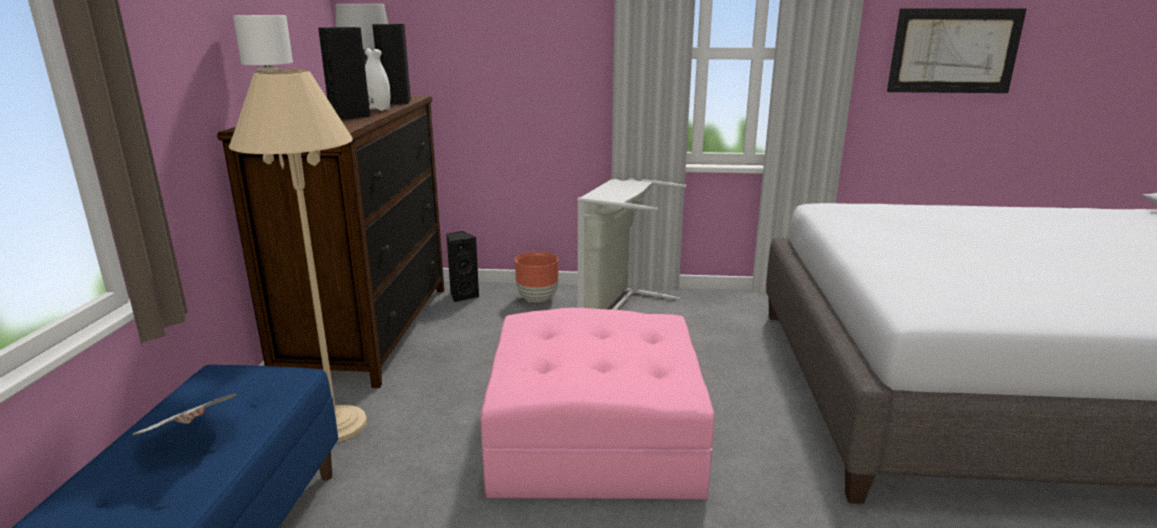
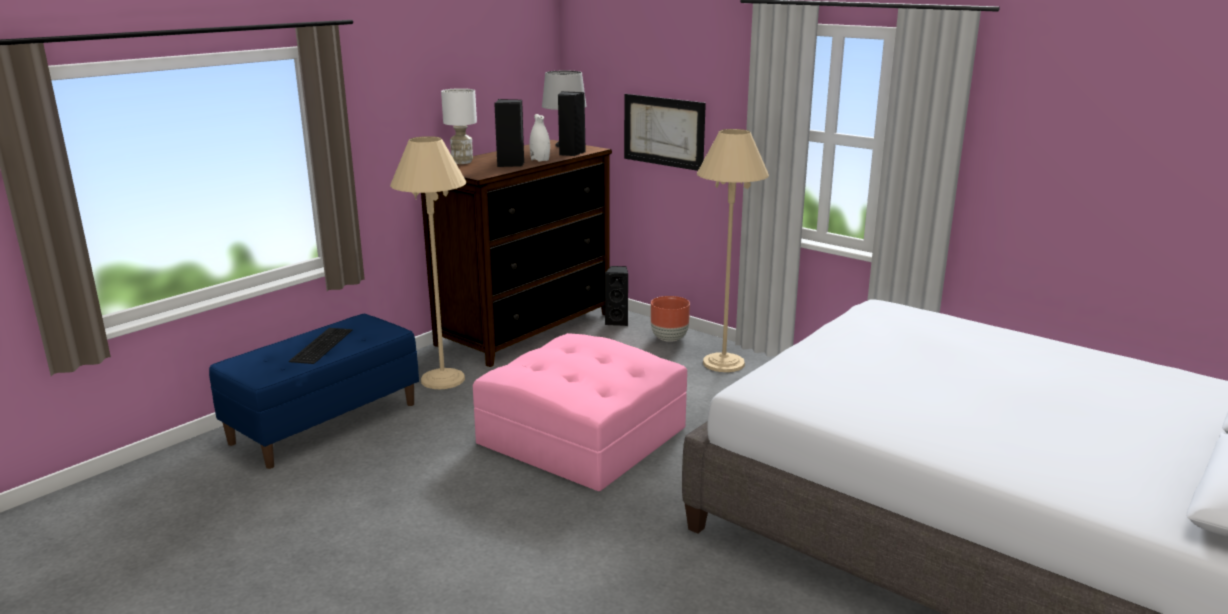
camera: 35 degrees right, 0 degrees up
newspaper [132,393,237,436] -> keyboard [289,328,352,364]
grey laundry basket [578,178,686,310] -> beige floor lamp [697,129,769,372]
picture [887,8,1026,93] -> picture moved to [624,94,706,171]

